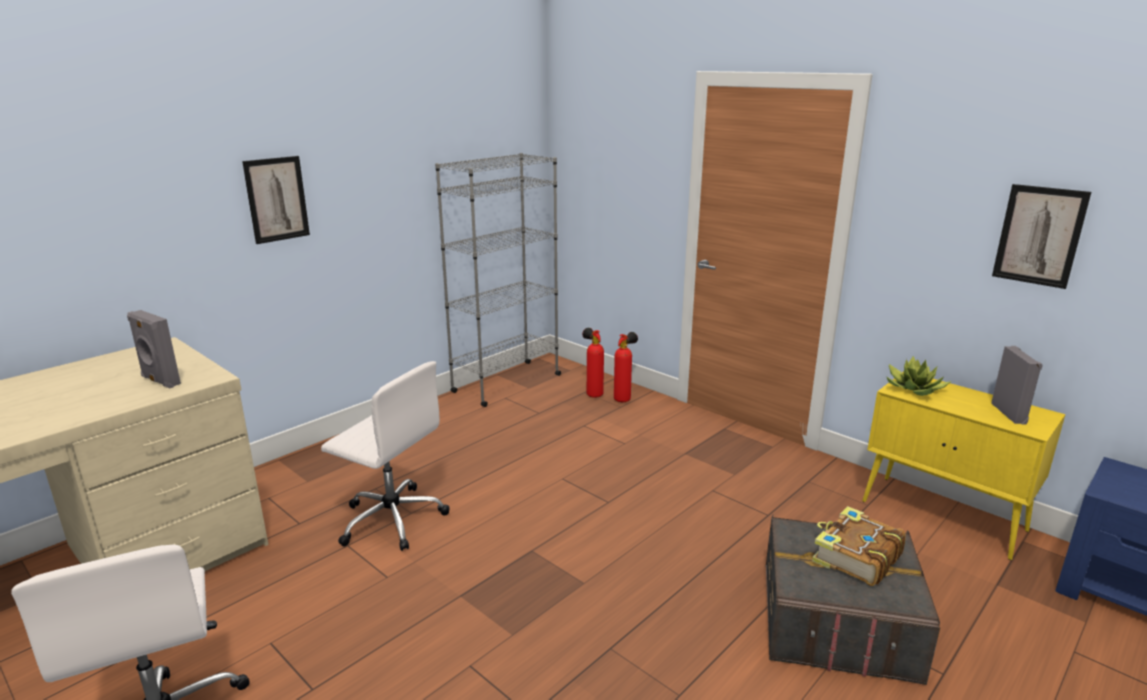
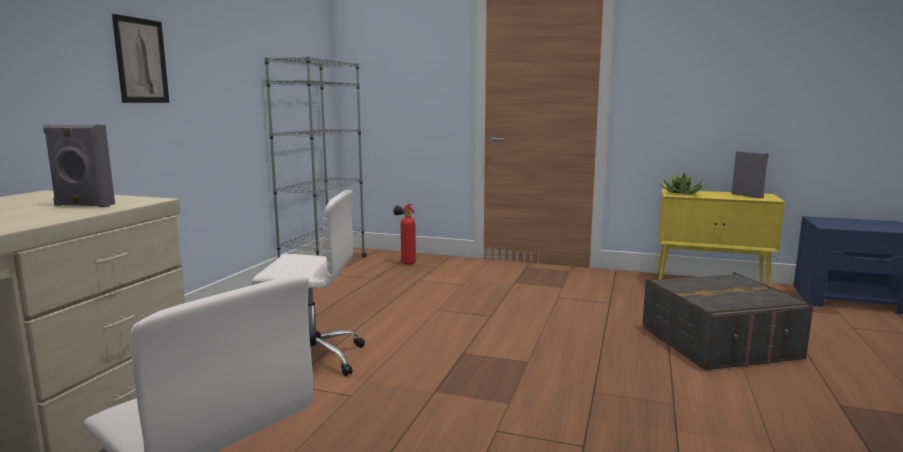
camera: 25 degrees left, 10 degrees down
fire extinguisher [614,332,638,402] -> none
book [812,506,906,586] -> none
picture [992,184,1091,289] -> none

